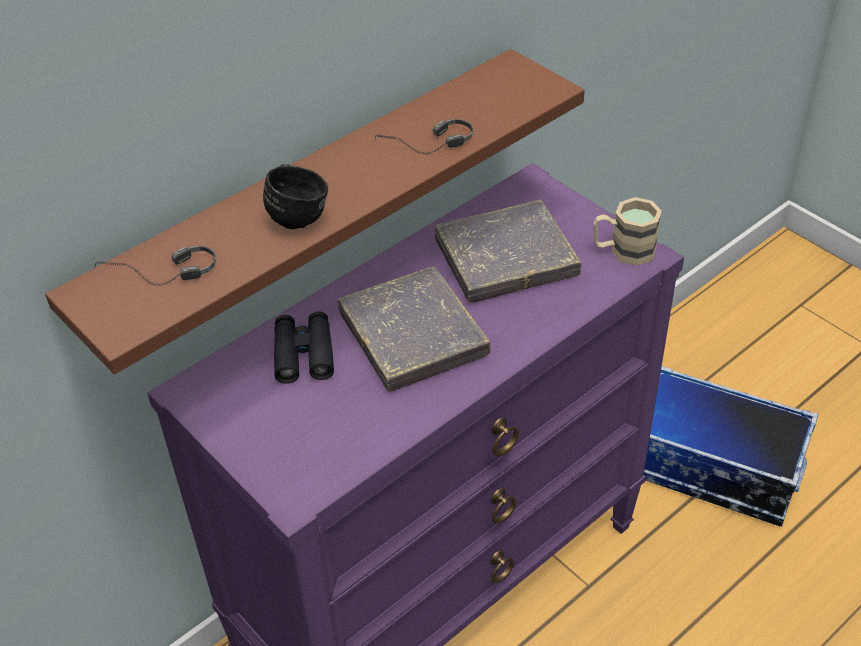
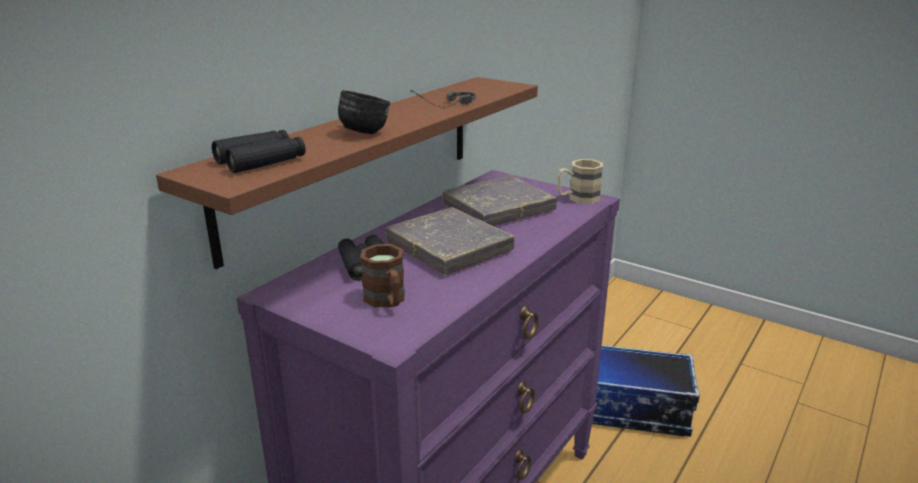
camera: 15 degrees left, 20 degrees down
headphones [94,246,217,286] -> black binoculars [212,130,305,173]
none -> brown mug [360,244,405,307]

